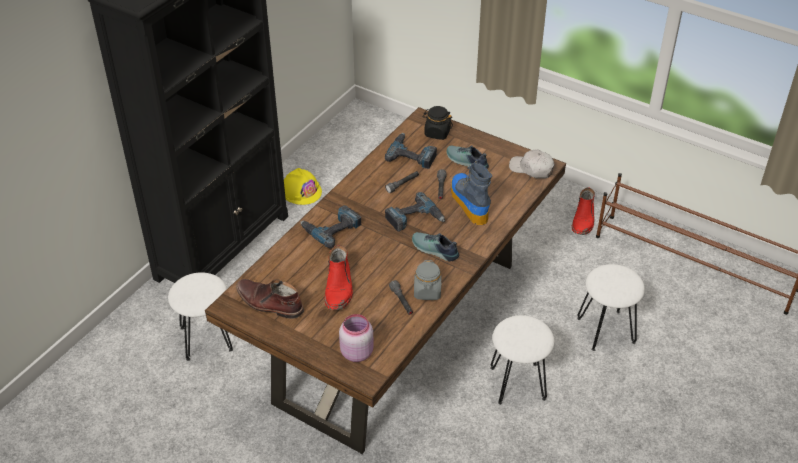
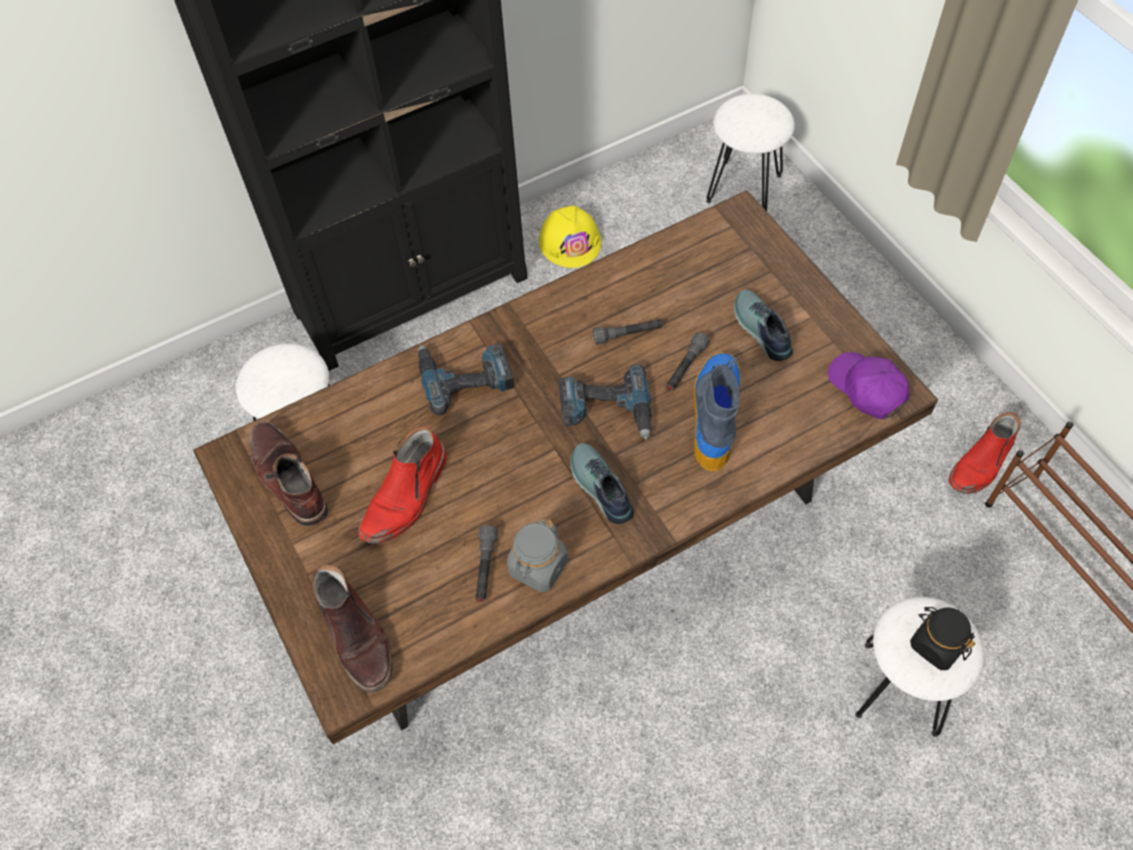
camera: 30 degrees right, 15 degrees up
pink jar [339,314,374,362] -> brown boot [311,565,392,693]
power drill [385,133,437,169] -> none
black jar [422,106,453,140] -> black jar moved to [910,607,975,670]
white stool [490,315,554,405] -> white stool moved to [706,94,795,211]
white cap [509,149,555,179] -> purple cap [828,352,909,419]

